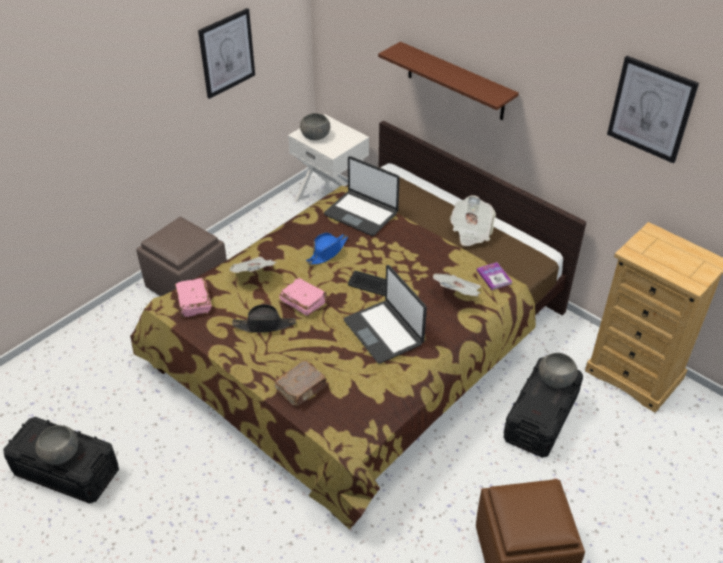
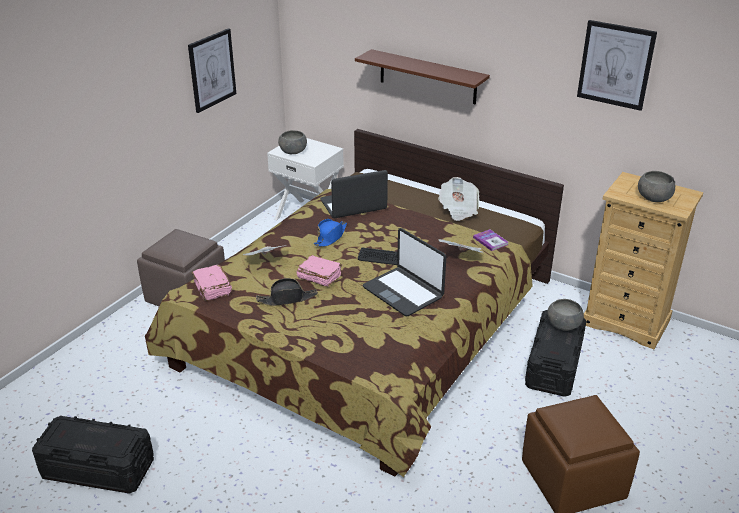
camera: 10 degrees left, 10 degrees down
grey bowl [36,425,78,465] -> grey bowl moved to [638,171,675,202]
brown book [275,361,327,406] -> none
laptop [324,156,400,236] -> laptop turned 135 degrees clockwise [320,170,388,218]

